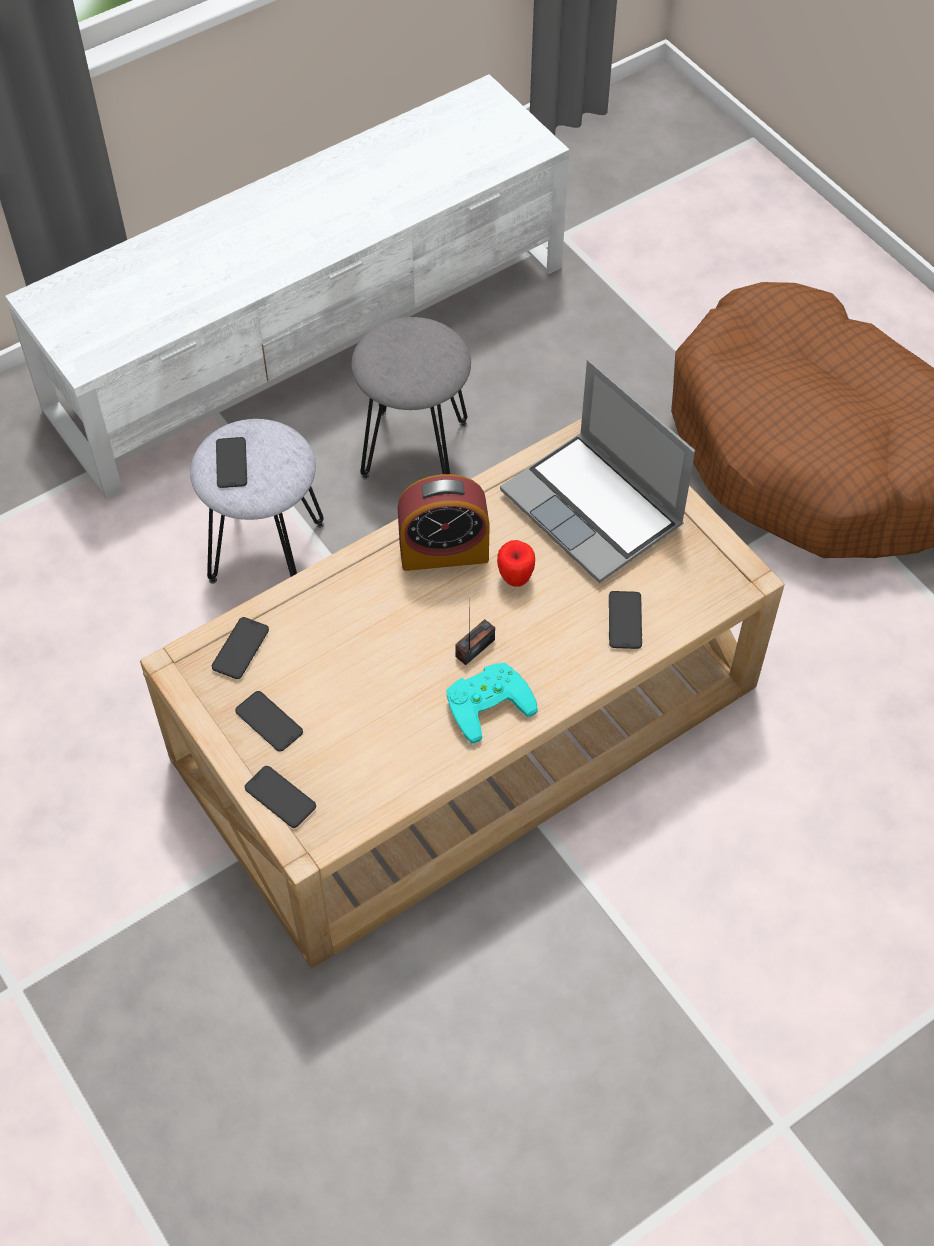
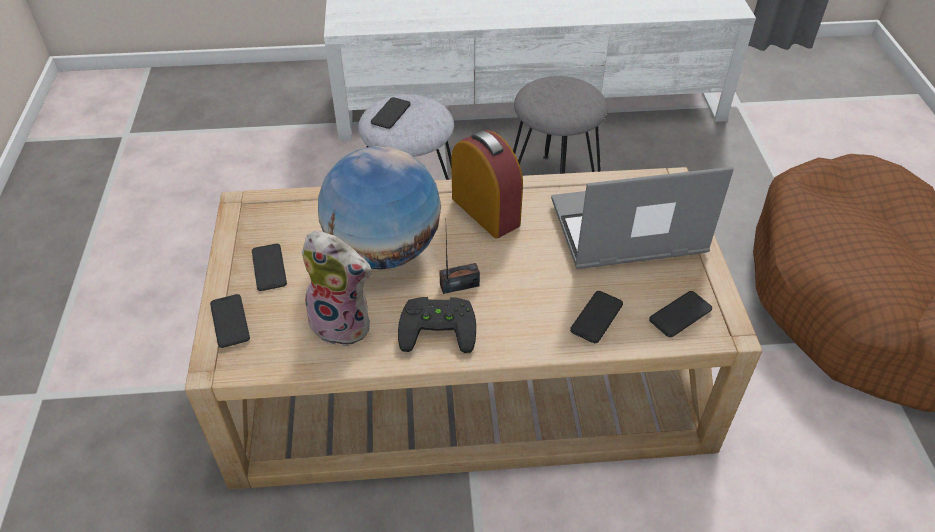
camera: 30 degrees right, 10 degrees down
phone [212,617,269,679] -> phone moved to [649,291,712,337]
alarm clock [398,474,490,571] -> alarm clock turned 150 degrees counterclockwise [451,130,523,239]
turquoise game controller [446,663,538,744] -> black game controller [398,297,476,353]
apple [497,540,535,587] -> none
laptop [500,359,695,583] -> laptop turned 90 degrees clockwise [551,167,734,269]
none -> plush toy [302,231,373,347]
none -> globe [318,146,441,269]

